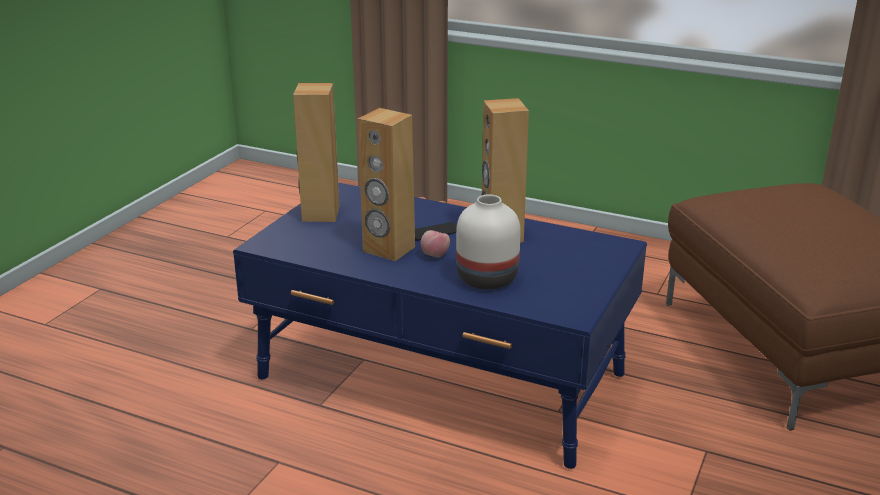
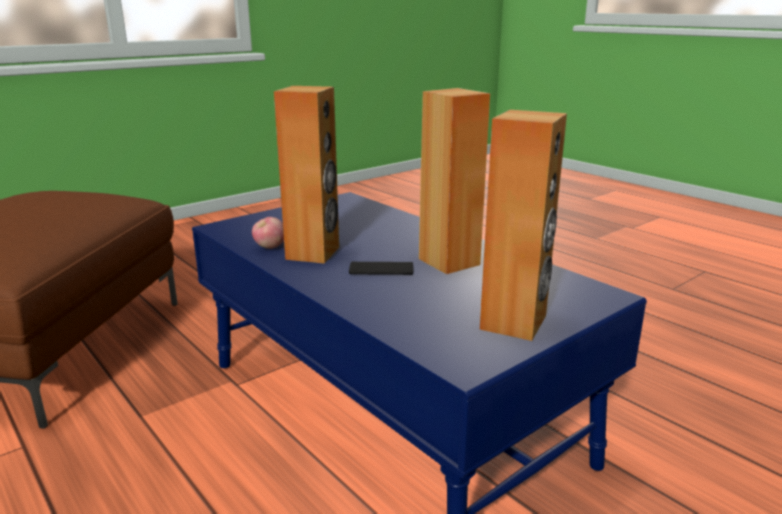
camera: 155 degrees left, 5 degrees down
apple [421,230,450,257] -> apple moved to [252,217,284,249]
white vase [456,194,521,290] -> none

